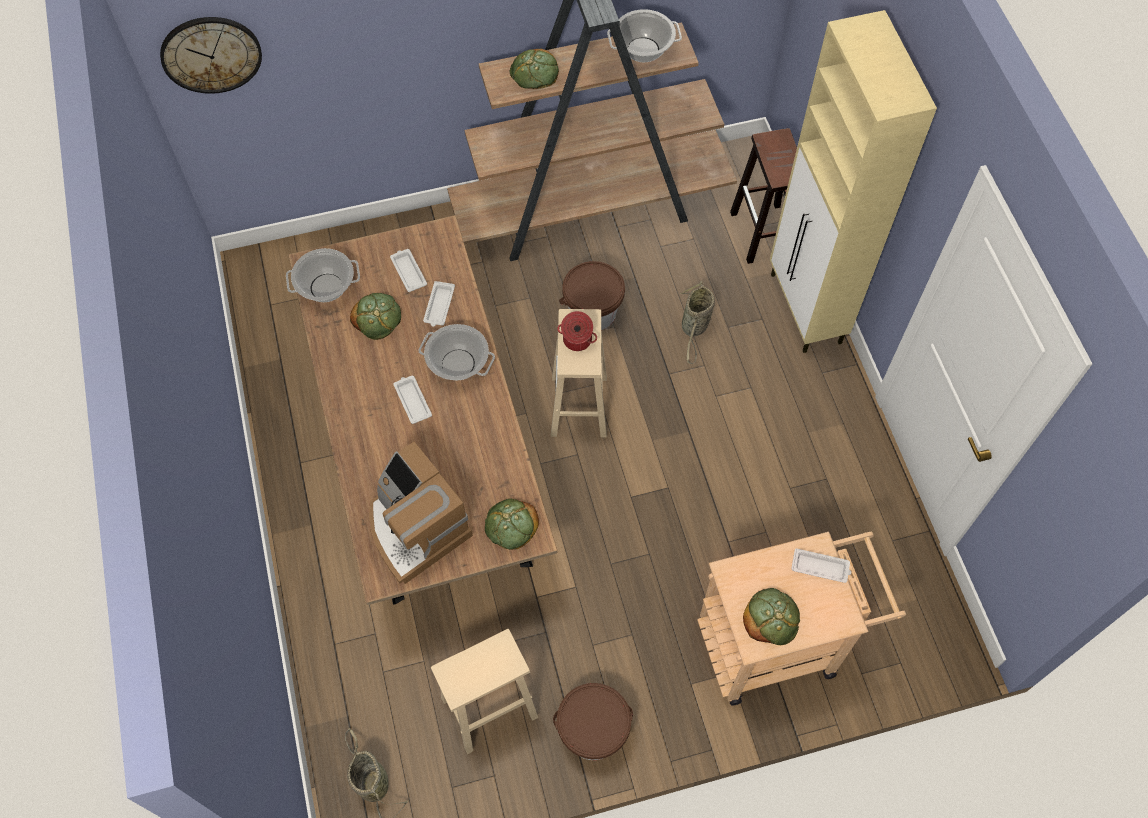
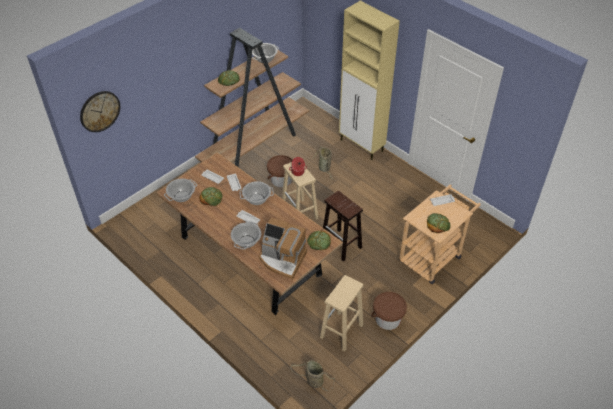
camera: 30 degrees left, 15 degrees down
brown stool [730,128,797,264] -> brown stool moved to [323,191,363,262]
none -> cooking pot [231,221,261,250]

